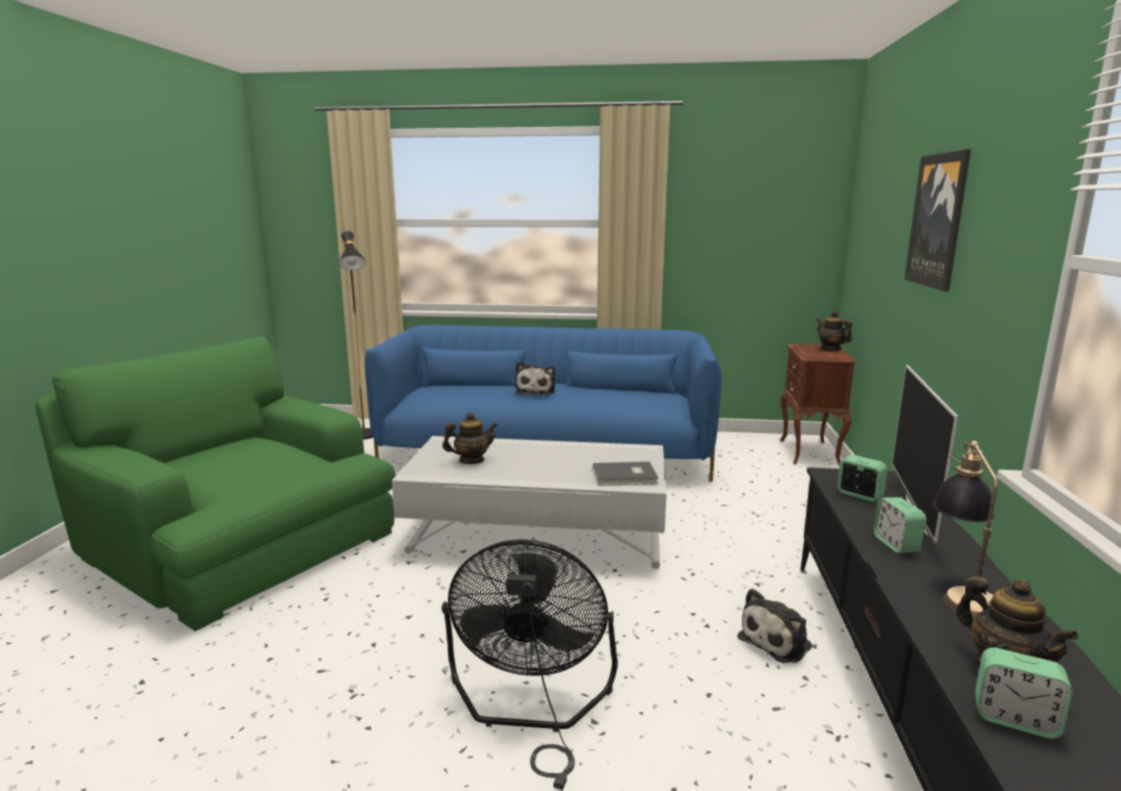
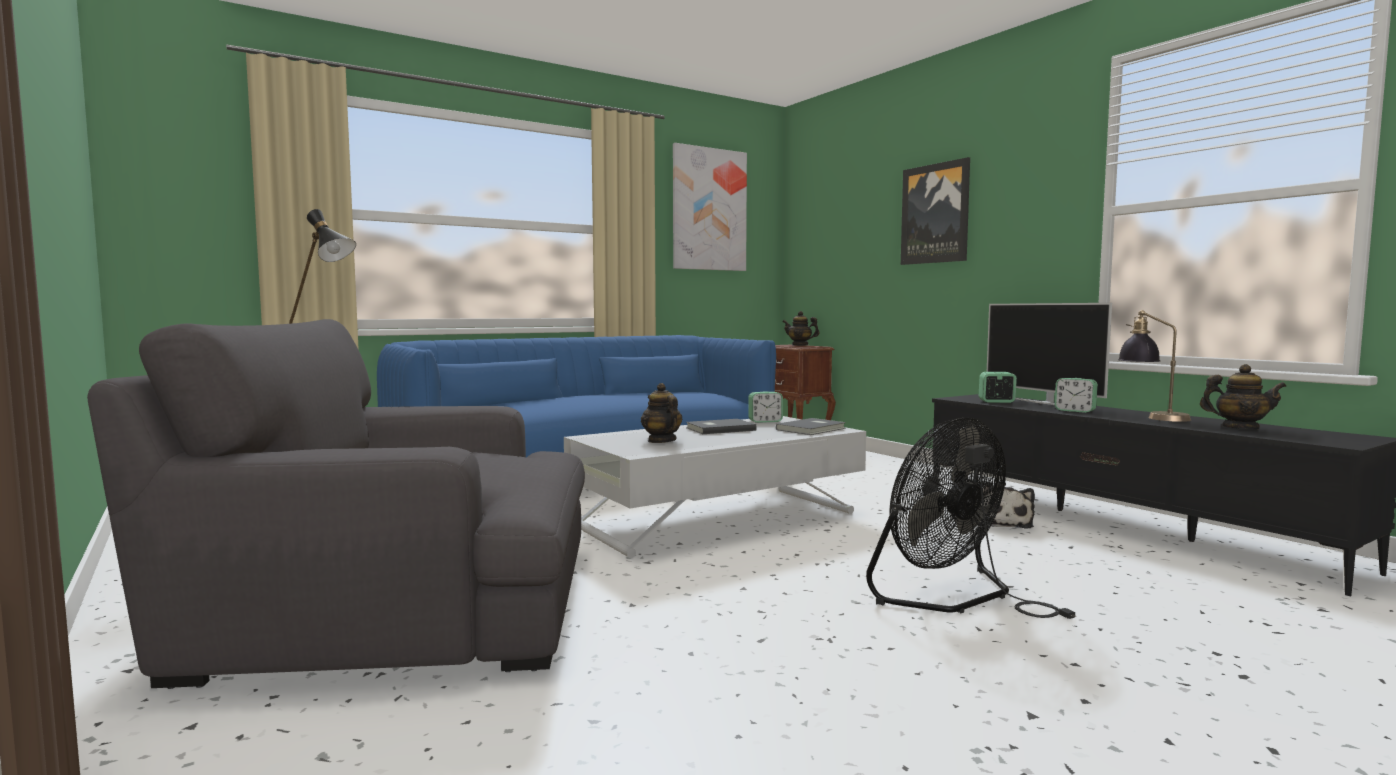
camera: 40 degrees left, 10 degrees down
green armchair [35,337,396,631] -> grey armchair [87,319,585,689]
teapot [442,412,498,464] -> teapot turned 60 degrees counterclockwise [641,383,682,443]
plush toy [515,362,555,395] -> none
alarm clock [975,648,1073,739] -> alarm clock moved to [748,391,783,423]
none -> picture [673,143,747,271]
none -> grey book [686,419,757,434]

